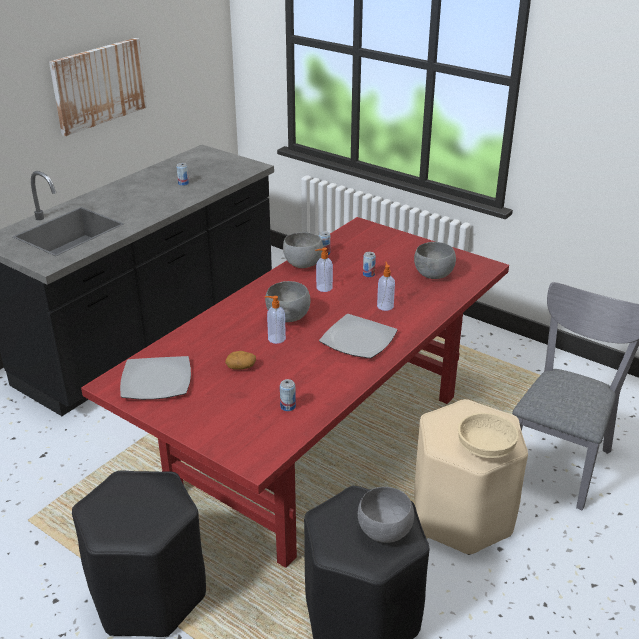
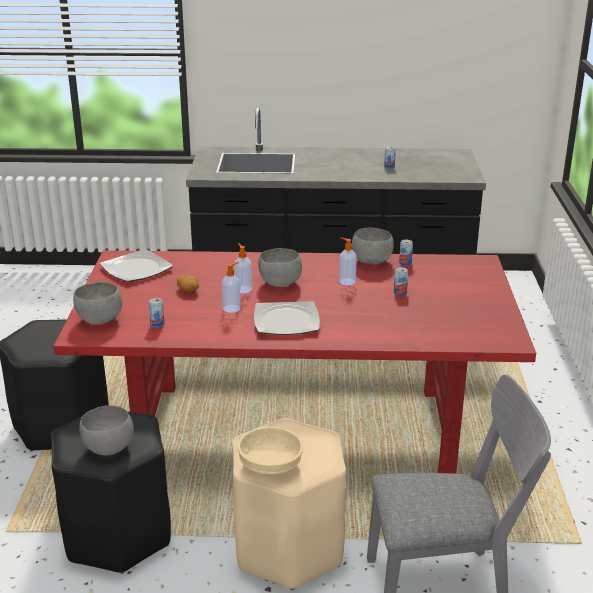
camera: 55 degrees right, 5 degrees down
picture [49,38,147,136] -> none
soap dispenser [377,261,395,311] -> soap dispenser moved to [222,262,241,313]
grey bowl [414,242,456,279] -> grey bowl moved to [73,282,122,325]

